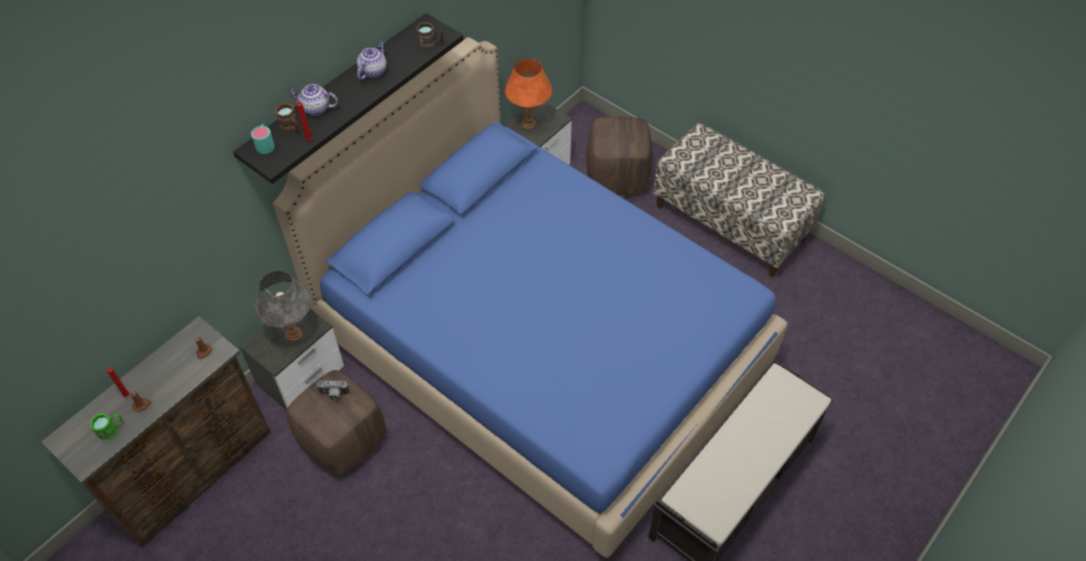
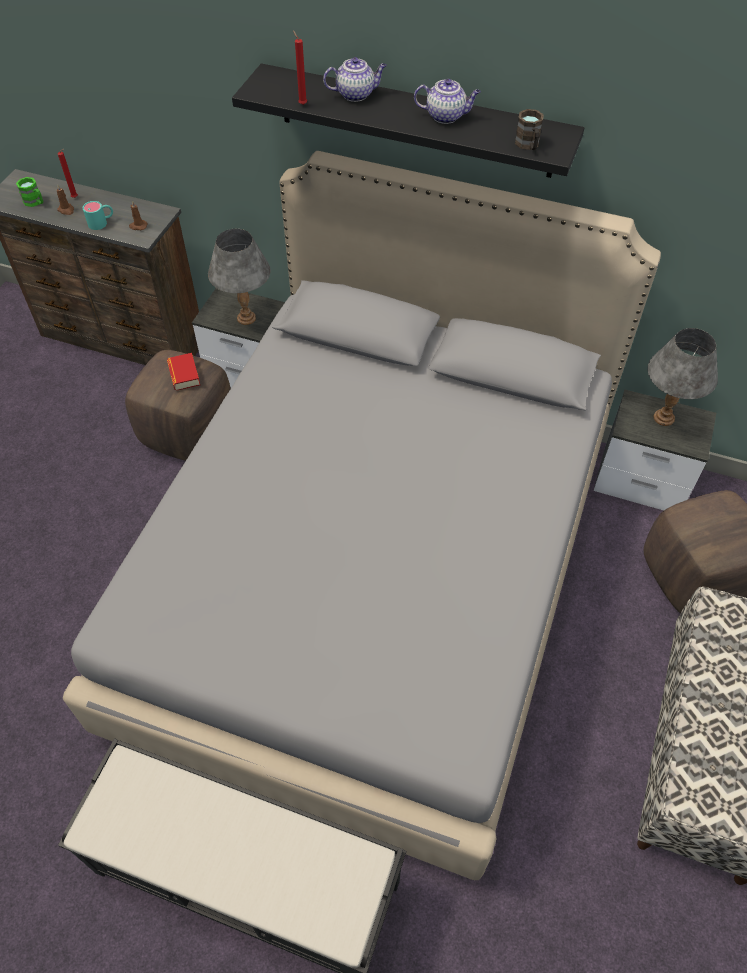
camera: 70 degrees right, 0 degrees up
turquoise mug [251,124,275,154] -> turquoise mug moved to [83,201,113,230]
blue bed [273,37,788,559] -> grey bed [63,151,661,880]
brown mug [275,103,298,132] -> none
teapot [288,84,338,116] -> teapot turned 90 degrees clockwise [323,57,387,102]
camera [317,380,349,400] -> book [167,353,200,390]
orange table lamp [505,59,552,129] -> grey table lamp [647,328,718,426]

